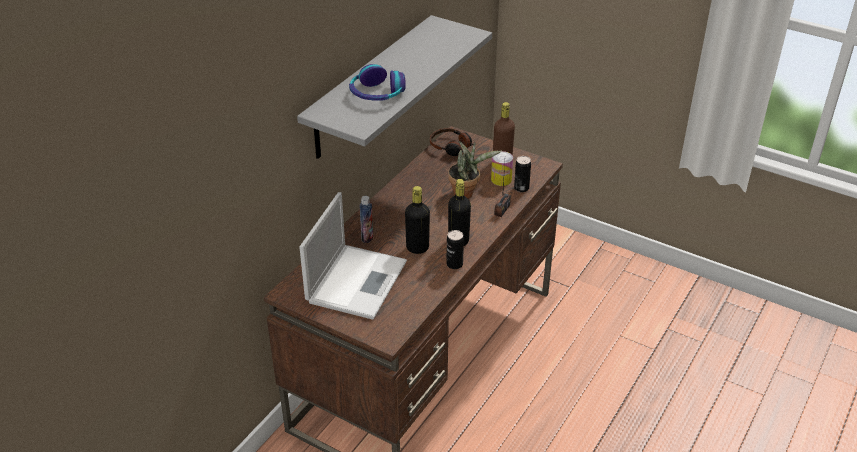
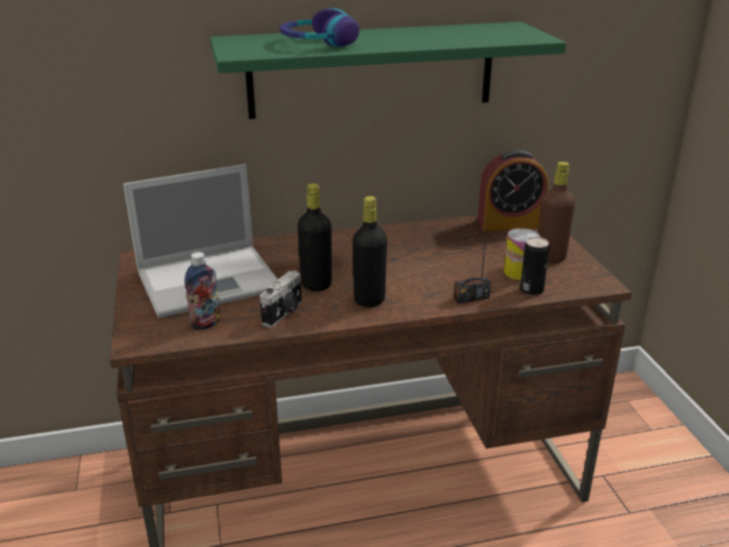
camera: 45 degrees right, 10 degrees down
grey shelf [297,15,492,159] -> green shelf [210,22,566,119]
bottle [360,196,373,243] -> bottle moved to [185,252,220,330]
headphones [430,128,473,156] -> alarm clock [477,149,548,231]
can [446,230,464,269] -> none
potted plant [448,141,502,198] -> none
none -> camera [260,270,302,328]

